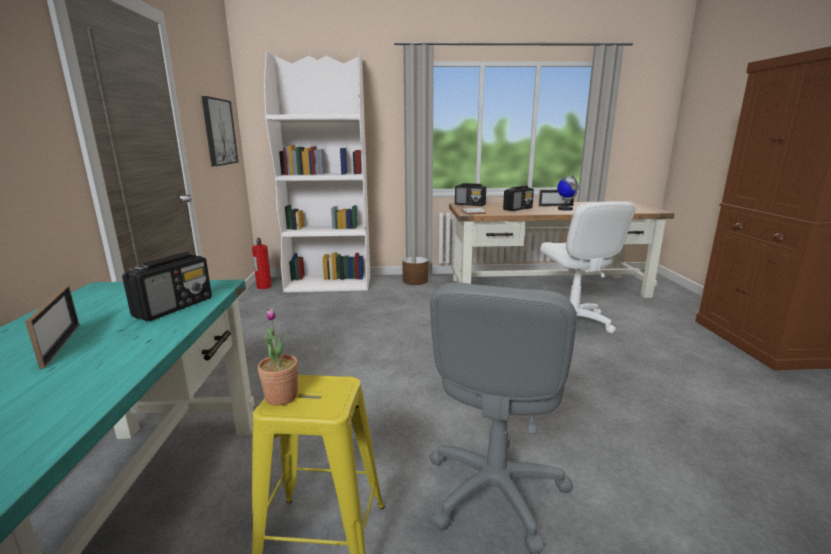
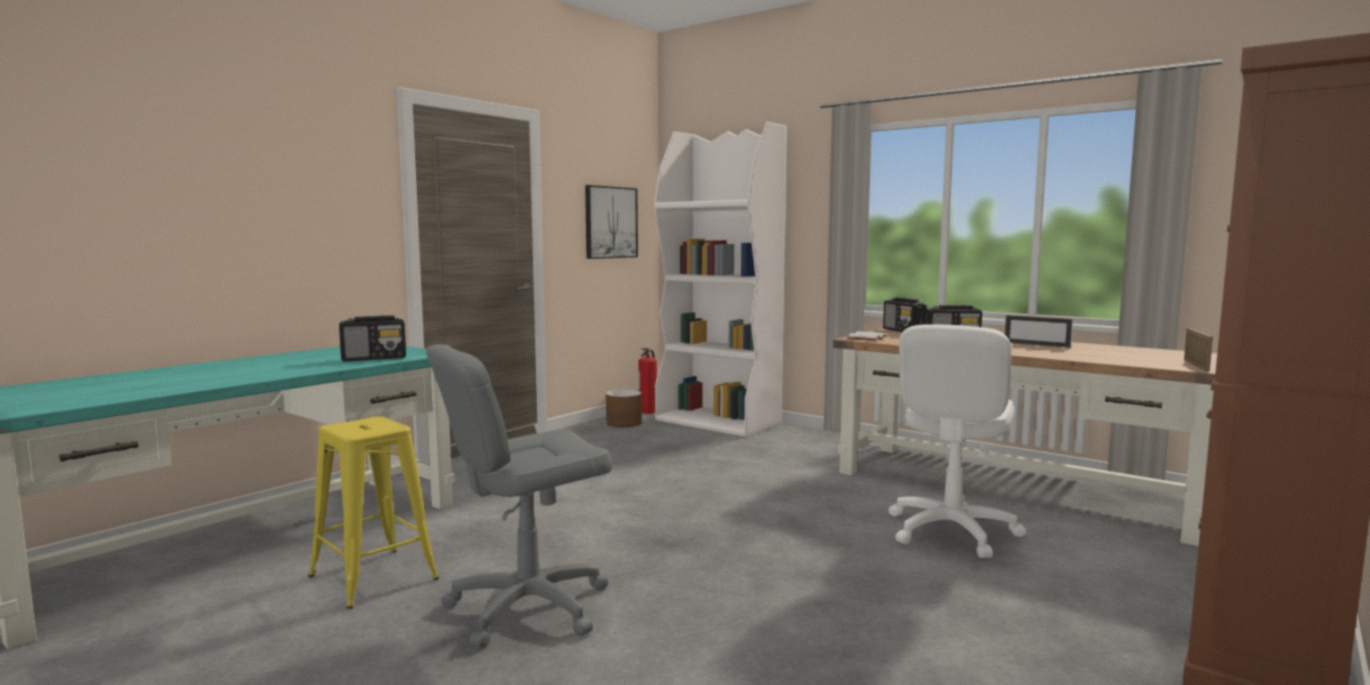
camera: 40 degrees right, 10 degrees down
picture frame [25,286,79,369] -> picture frame moved to [1184,328,1213,372]
potted plant [258,308,298,406] -> none
brown planter [402,257,428,285] -> brown planter moved to [606,390,642,427]
globe [557,175,579,211] -> none

